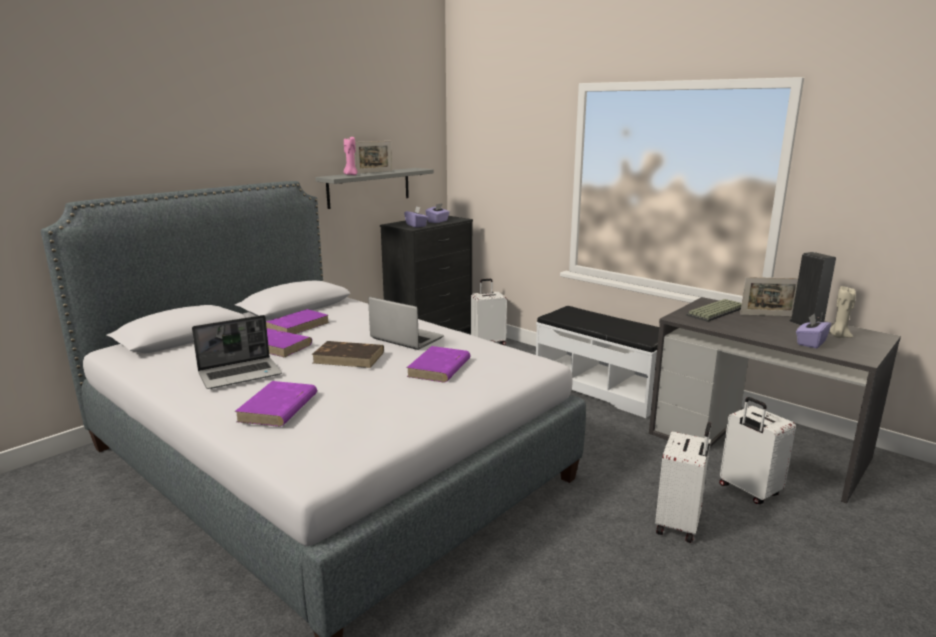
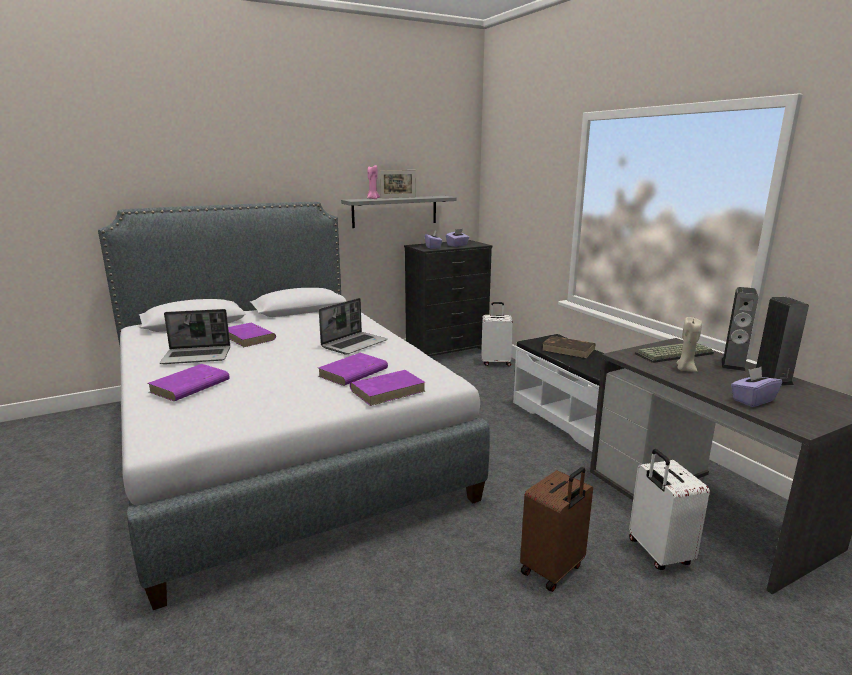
camera: 20 degrees right, 0 degrees up
purple book [266,309,329,334] -> purple book moved to [350,370,426,406]
brown book [312,341,384,368] -> brown book moved to [542,336,595,358]
laptop [368,297,444,350] -> laptop turned 75 degrees clockwise [319,298,388,355]
white suitcase [655,422,711,543] -> brown suitcase [520,467,593,592]
picture frame [740,277,798,316] -> speaker [722,287,758,372]
beige candle [829,286,856,338] -> beige candle moved to [676,317,702,372]

